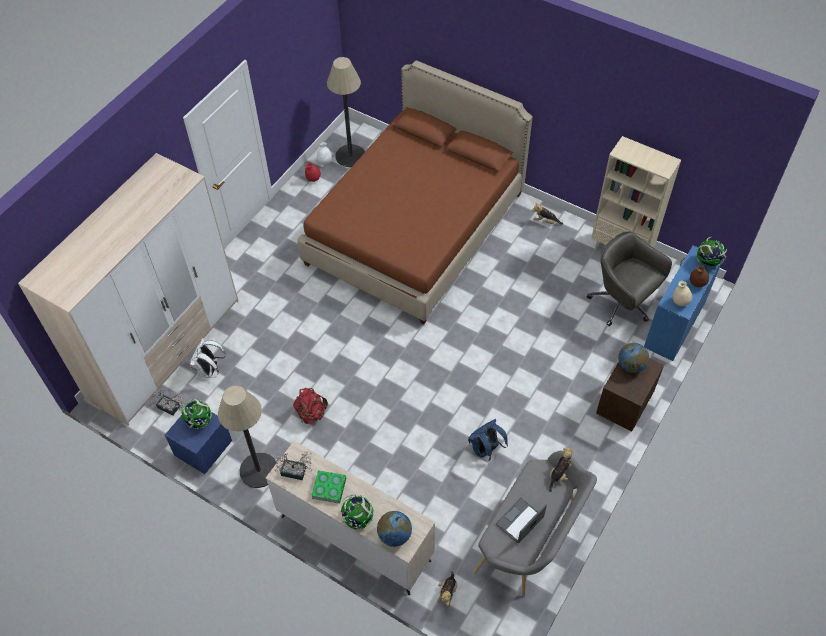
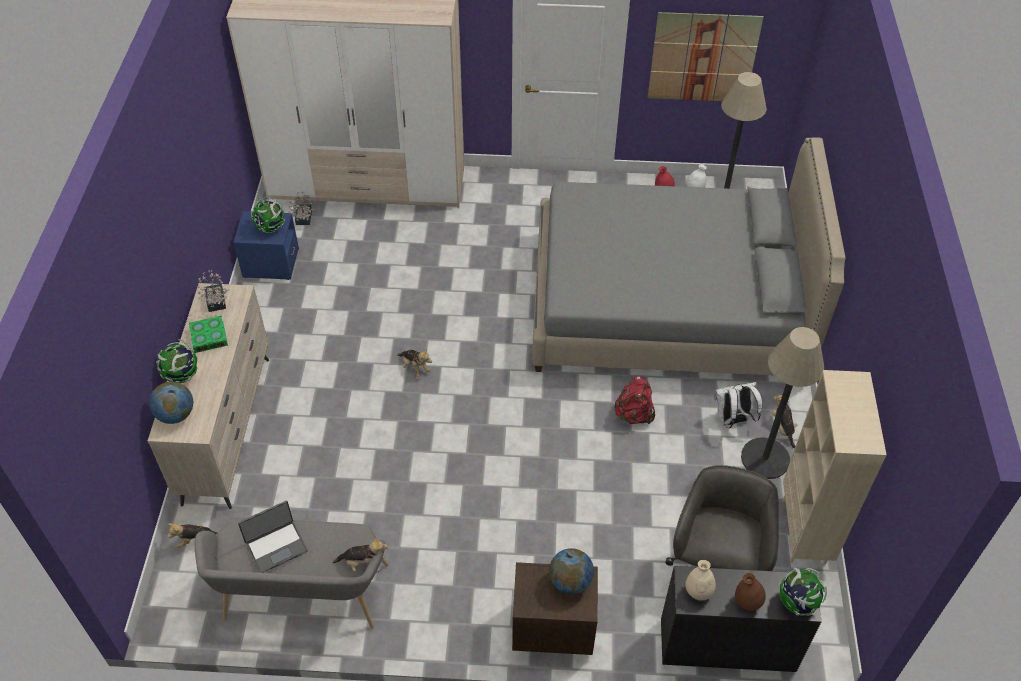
camera: 60 degrees right, 5 degrees down
white backpack [190,338,226,378] -> white backpack moved to [714,382,762,428]
floor lamp [218,386,276,488] -> floor lamp moved to [741,327,824,479]
red backpack [293,388,328,424] -> red backpack moved to [614,376,655,424]
brown bed [297,60,533,325] -> grey bed [532,137,845,375]
blue backpack [468,419,508,461] -> none
laptop [496,498,547,543] -> laptop turned 135 degrees clockwise [238,501,308,573]
blue desk [644,245,723,361] -> black desk [661,566,822,672]
none -> plush toy [398,348,432,377]
none -> picture [648,12,764,101]

